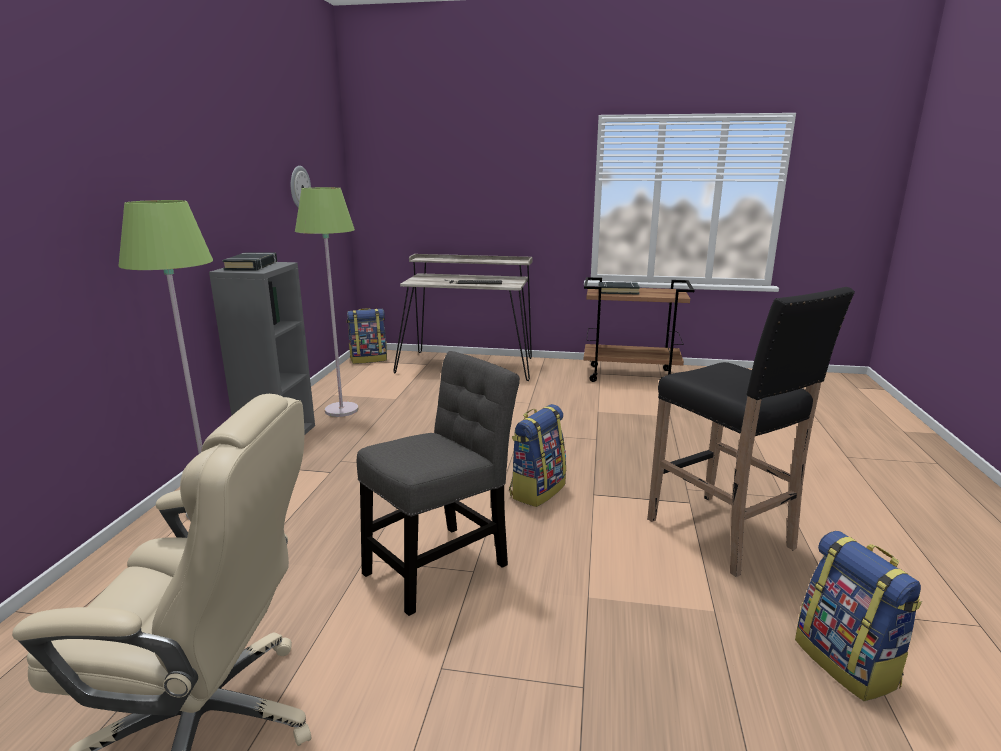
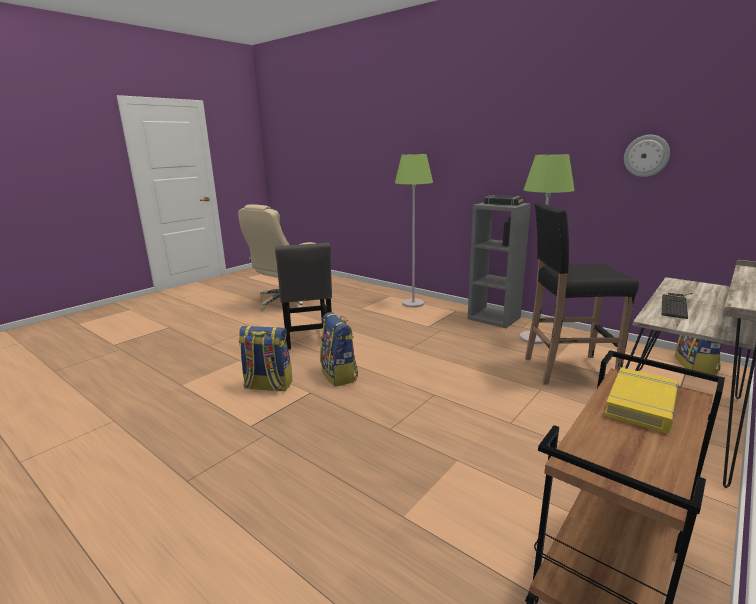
camera: 120 degrees right, 0 degrees up
black book [599,281,640,294] -> yellow book [604,367,679,433]
black stool [647,287,855,577] -> black stool moved to [525,202,639,385]
backpack [795,531,922,701] -> backpack moved to [239,326,292,392]

